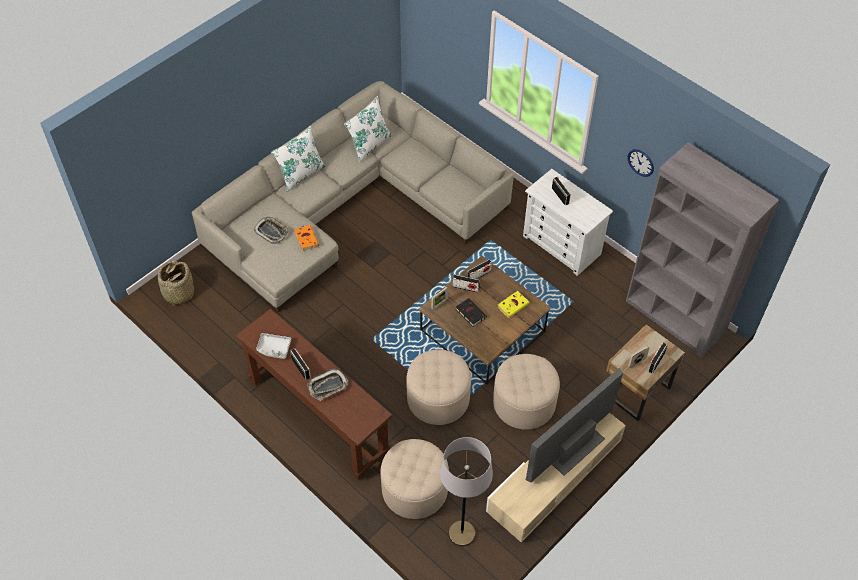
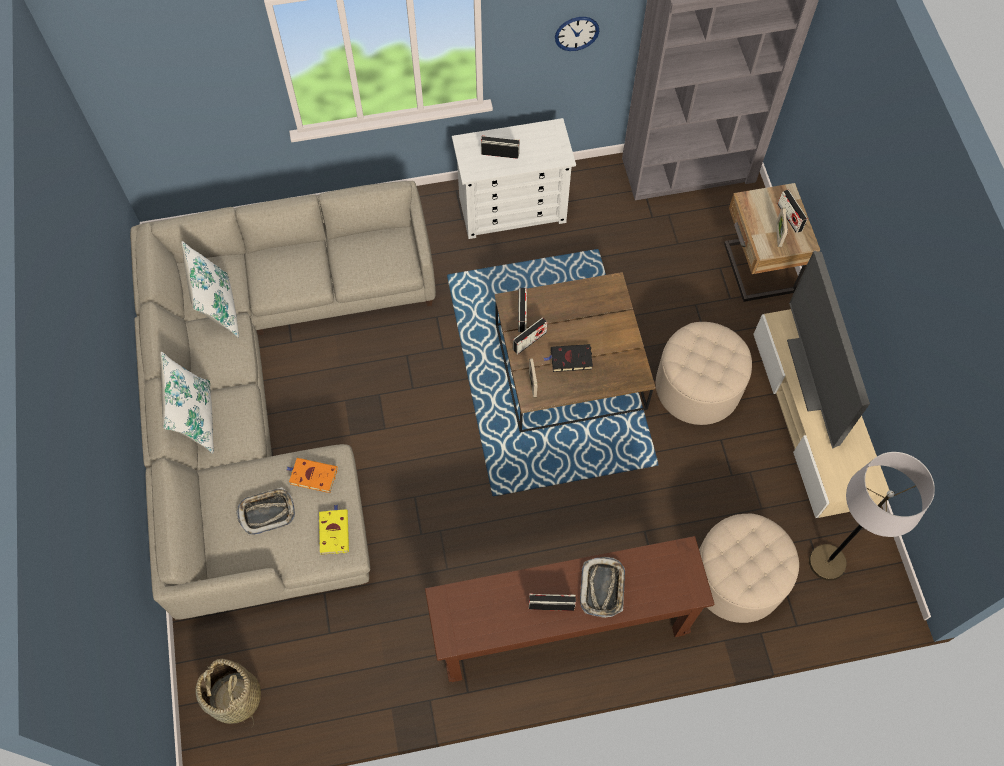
camera: 55 degrees left, 10 degrees up
grey tray [256,333,291,359] -> none
beige ottoman [406,349,471,425] -> none
yellow book [498,291,530,318] -> yellow book moved to [319,504,349,555]

